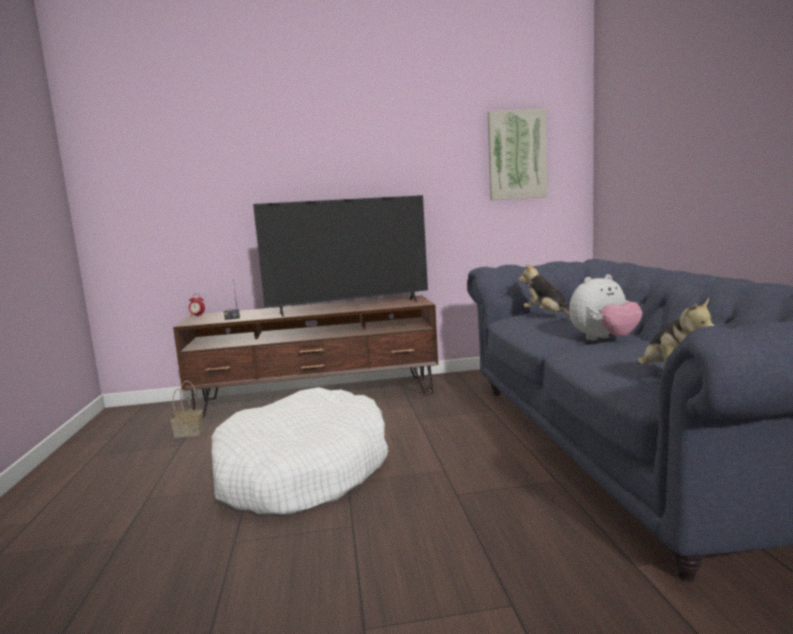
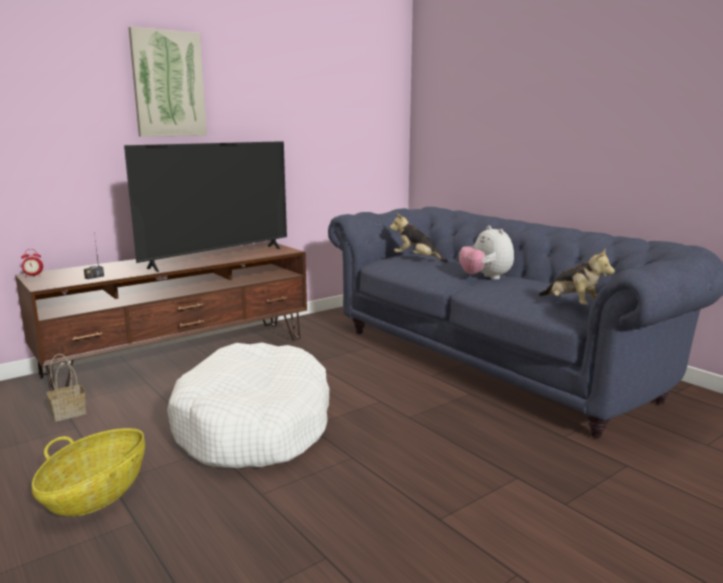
camera: 30 degrees left, 5 degrees up
picture [488,109,547,200] -> picture moved to [128,27,207,136]
plush toy [569,274,643,340] -> plush toy turned 120 degrees clockwise [459,226,514,280]
none -> basket [32,428,145,516]

